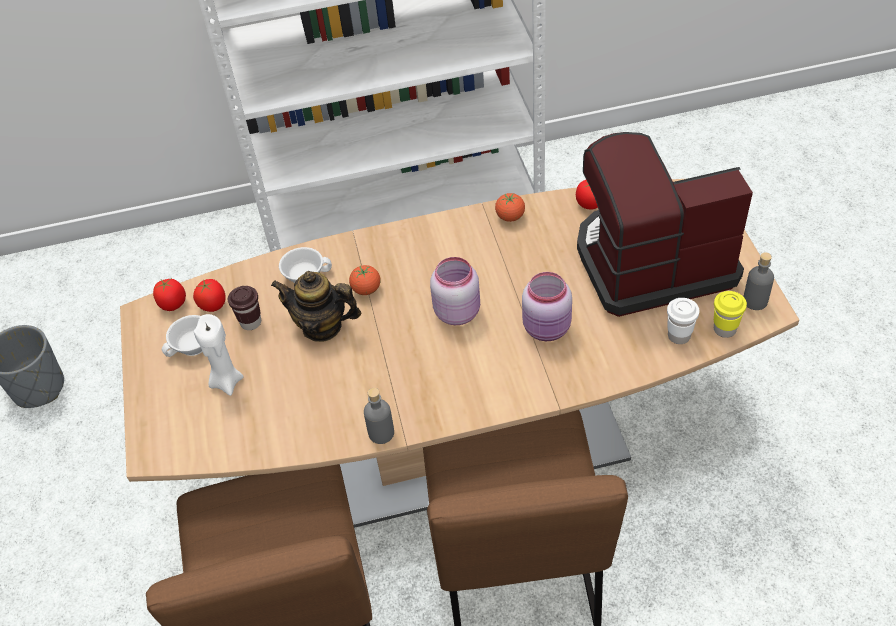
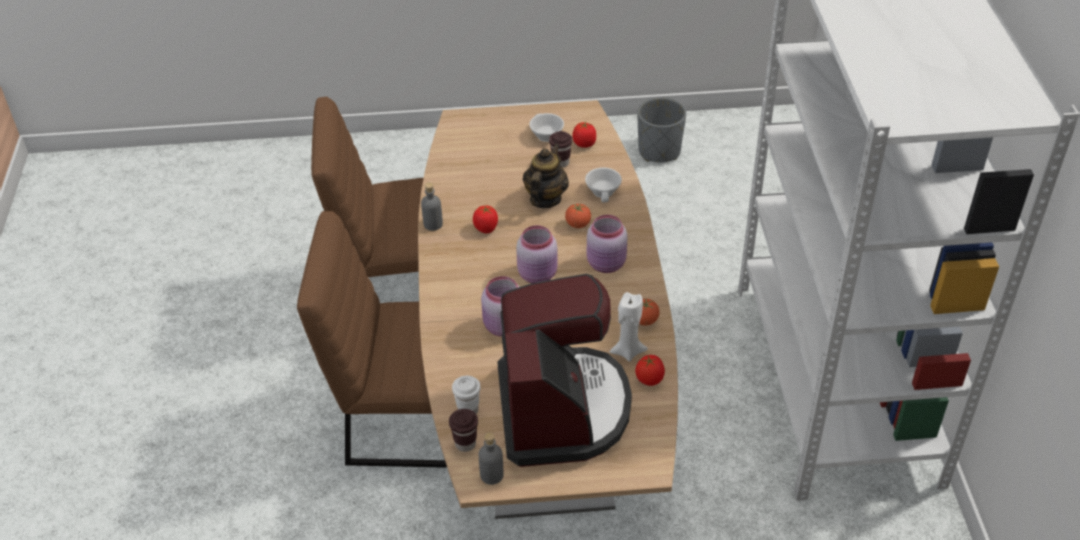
camera: 95 degrees right, 5 degrees down
tomato [153,279,186,311] -> tomato moved to [473,206,498,233]
white candle [194,314,244,396] -> white candle moved to [610,292,648,362]
yellow cup [714,291,747,338] -> brown cup [449,409,478,452]
none -> pink jar [587,215,628,273]

